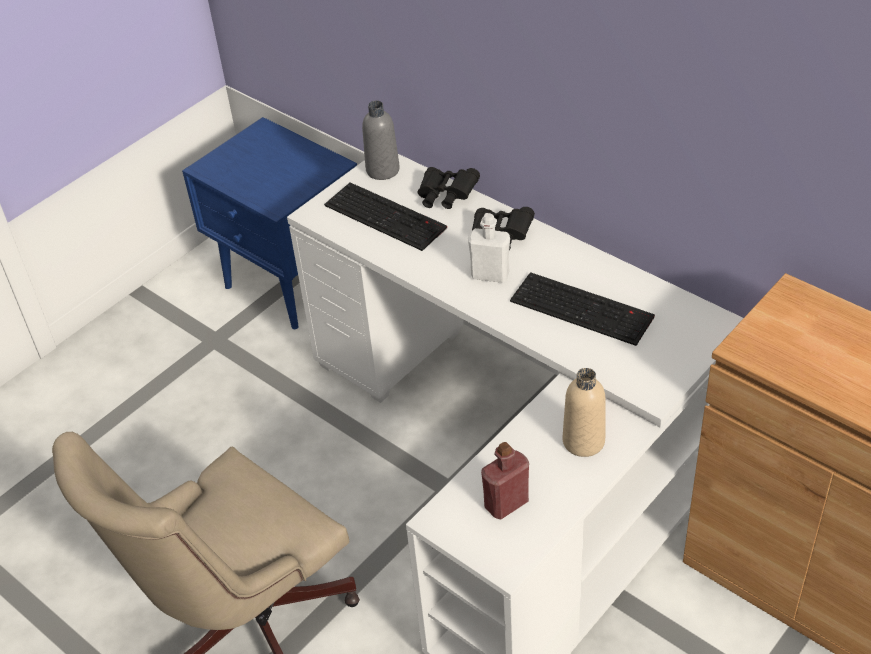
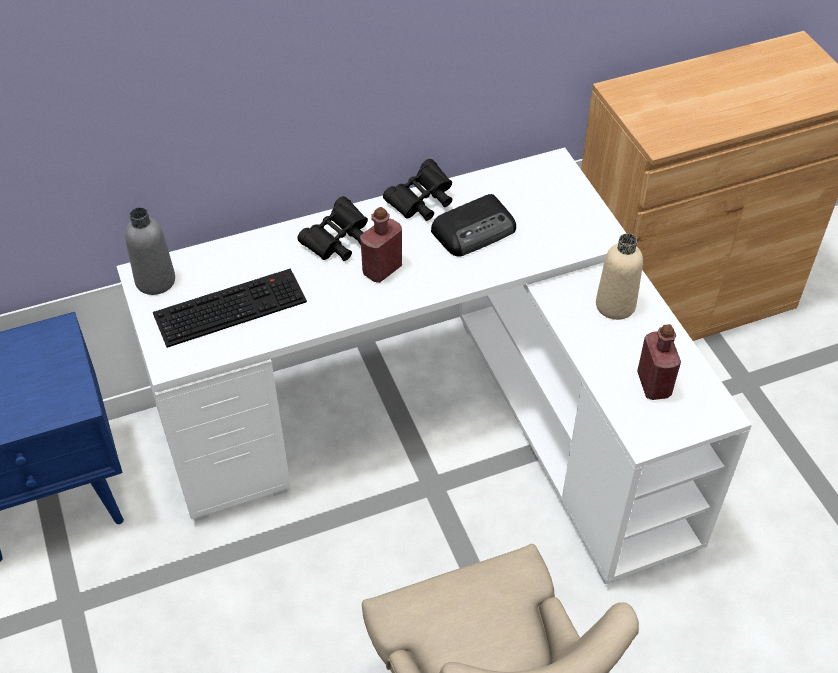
camera: 65 degrees left, 5 degrees up
black binoculars [418,167,480,209] -> black binoculars moved to [383,159,452,221]
white bottle [468,213,510,283] -> red bottle [360,207,402,283]
keyboard [510,272,655,346] -> radio [431,194,516,256]

